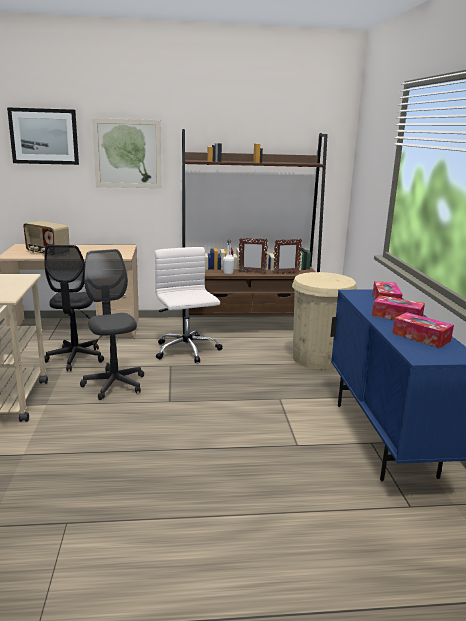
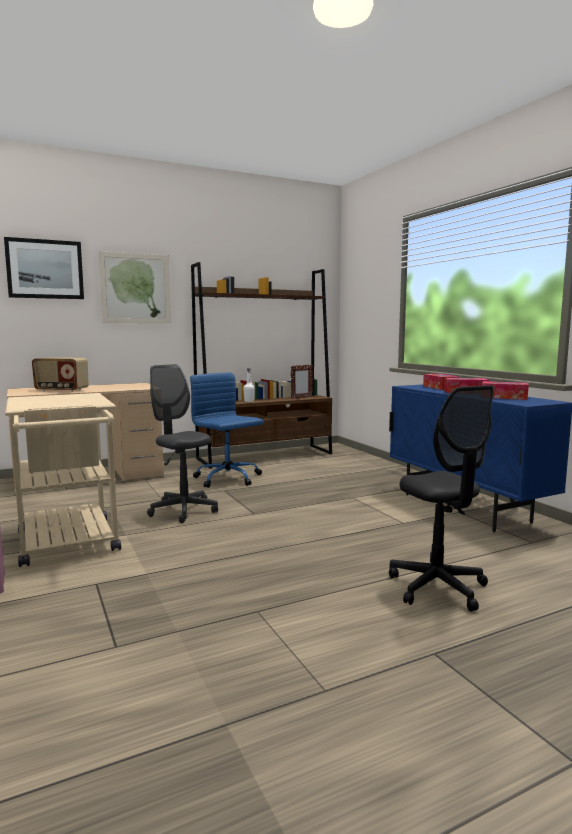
camera: 20 degrees left, 10 degrees down
black office chair [44,245,104,371] -> black office chair moved to [389,385,494,612]
white office chair [155,247,223,363] -> blue office chair [190,372,264,488]
picture frame [239,238,268,273] -> none
beige trash can [292,272,357,370] -> none

